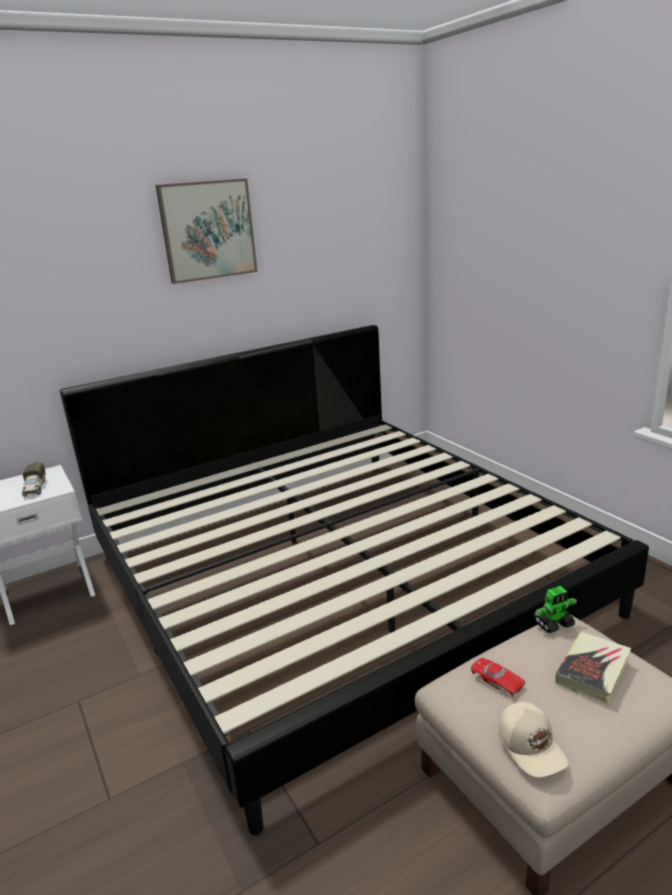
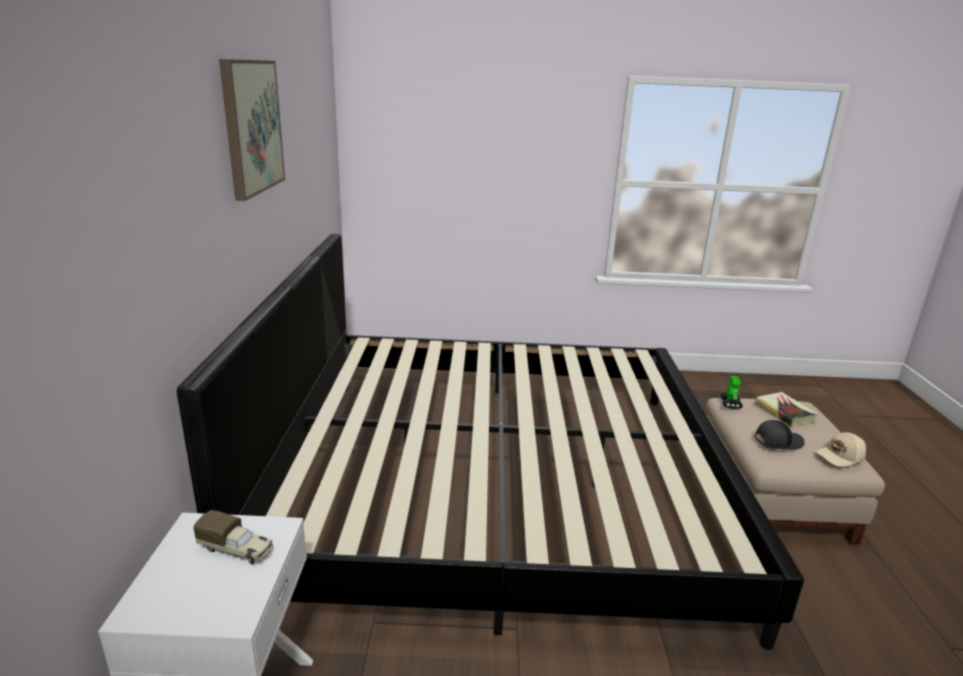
camera: 60 degrees left, 0 degrees up
red toy car [471,658,525,697] -> black cap [755,420,805,450]
beige cap [498,702,568,778] -> beige cap turned 150 degrees clockwise [815,432,866,467]

